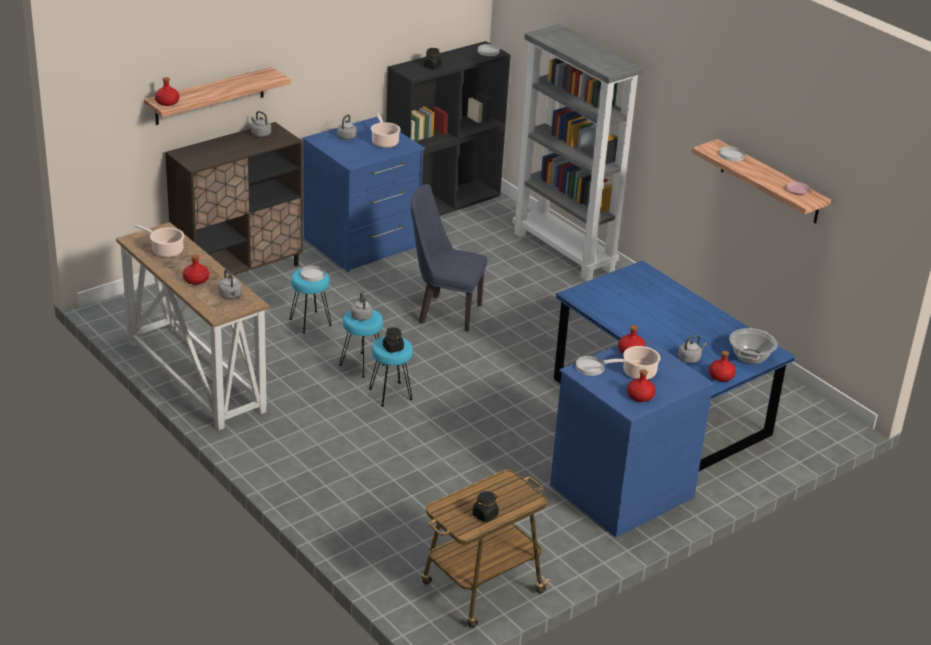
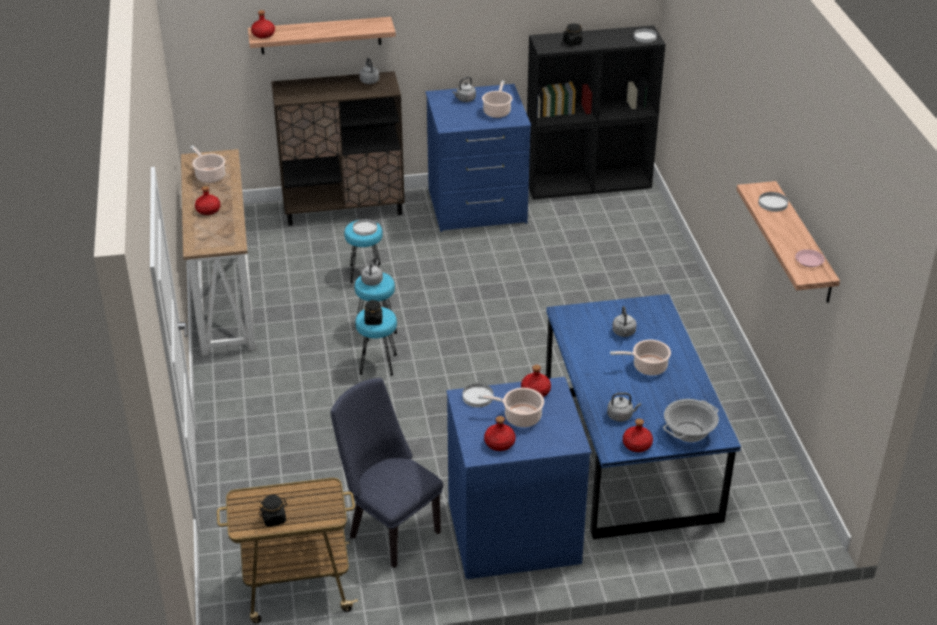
camera: 30 degrees right, 5 degrees up
grey kettle [218,269,242,299] -> grey kettle moved to [612,306,636,337]
blue chair [411,184,487,332] -> blue chair moved to [330,378,443,568]
grey bookcase [513,24,644,281] -> none
none -> cooking pot [610,340,671,376]

